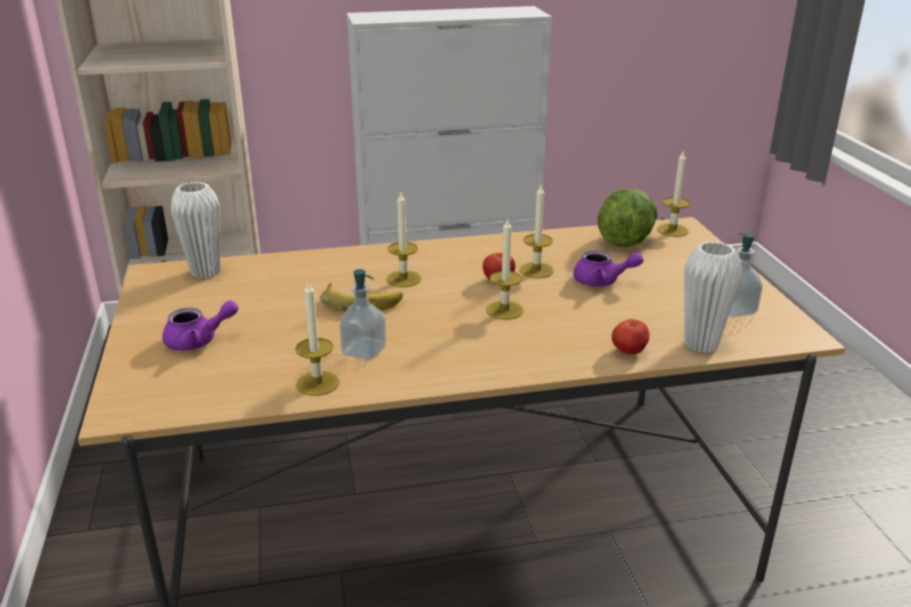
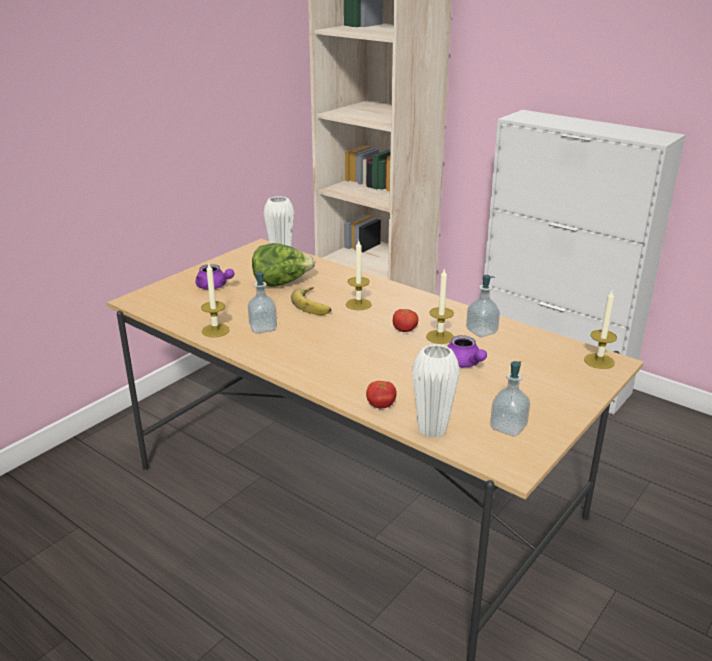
camera: 50 degrees right, 0 degrees up
candle [486,218,523,320] -> none
lettuce [597,189,657,247] -> lettuce moved to [252,243,315,287]
none -> soap dispenser [466,275,500,337]

